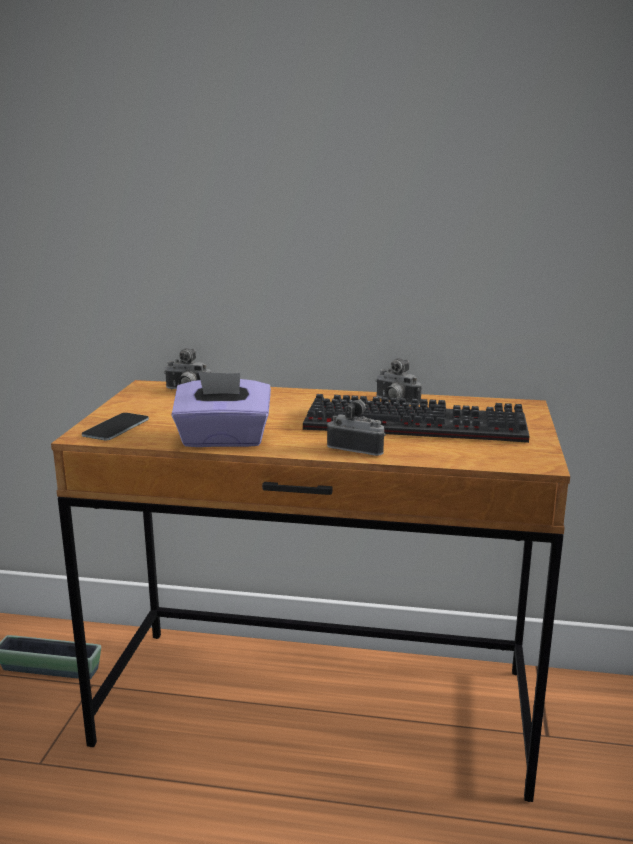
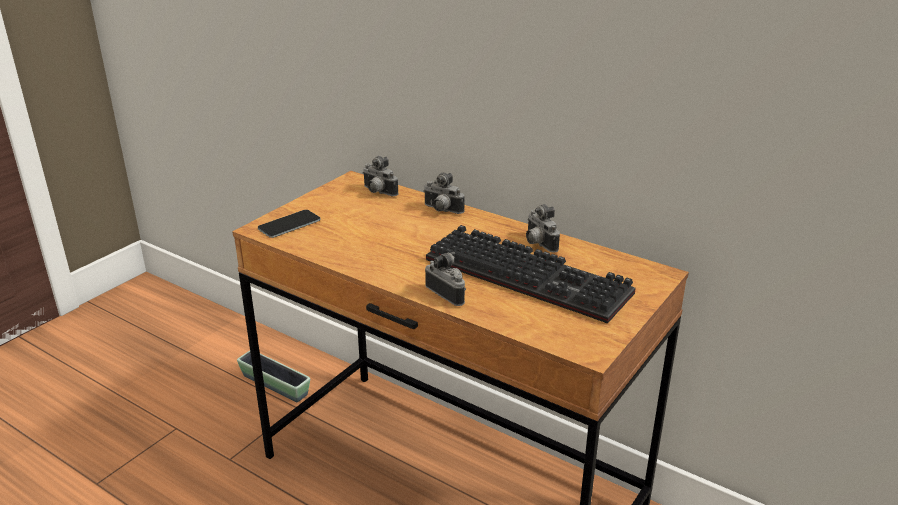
camera: 25 degrees right, 10 degrees up
purple tissue box [171,372,271,447] -> none
none -> camera [423,173,465,214]

